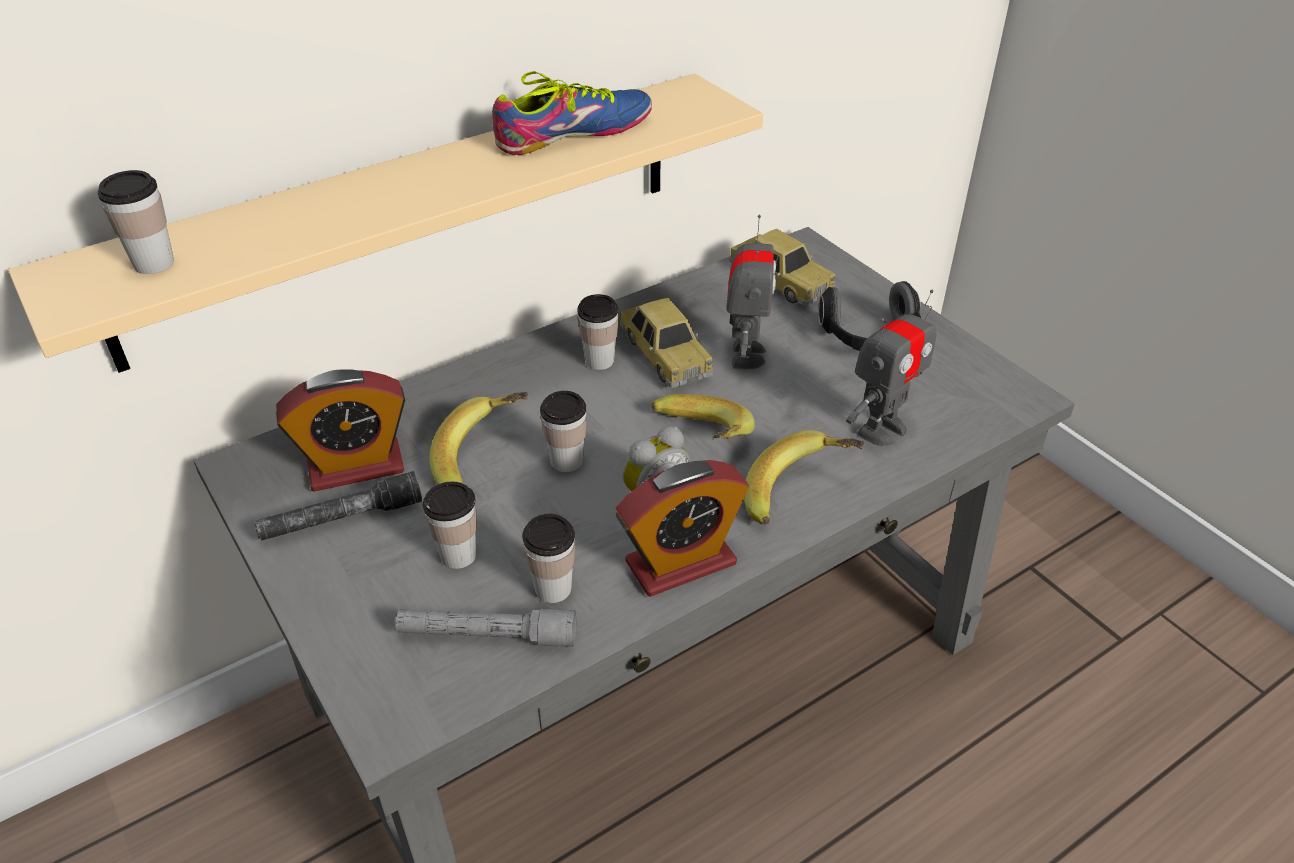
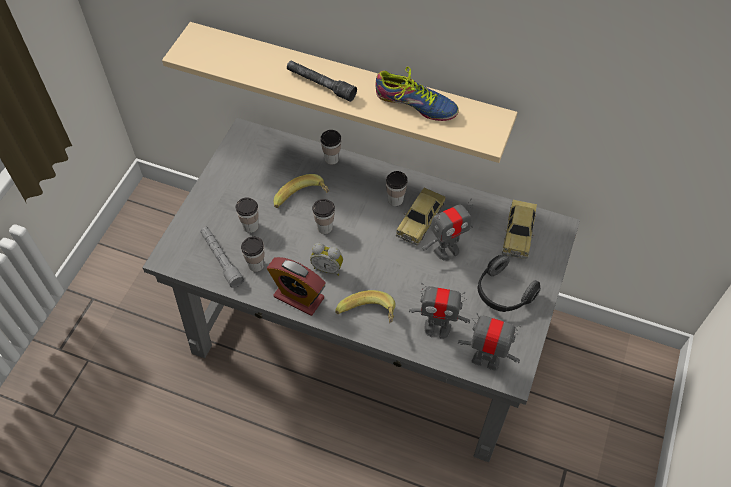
camera: 55 degrees right, 15 degrees up
cup [98,170,174,274] -> cup moved to [320,130,341,165]
grey flashlight [254,471,422,541] -> grey flashlight moved to [287,61,357,102]
alarm clock [276,369,405,492] -> none
banana [652,394,755,440] -> none
none -> toy robot [458,313,521,371]

